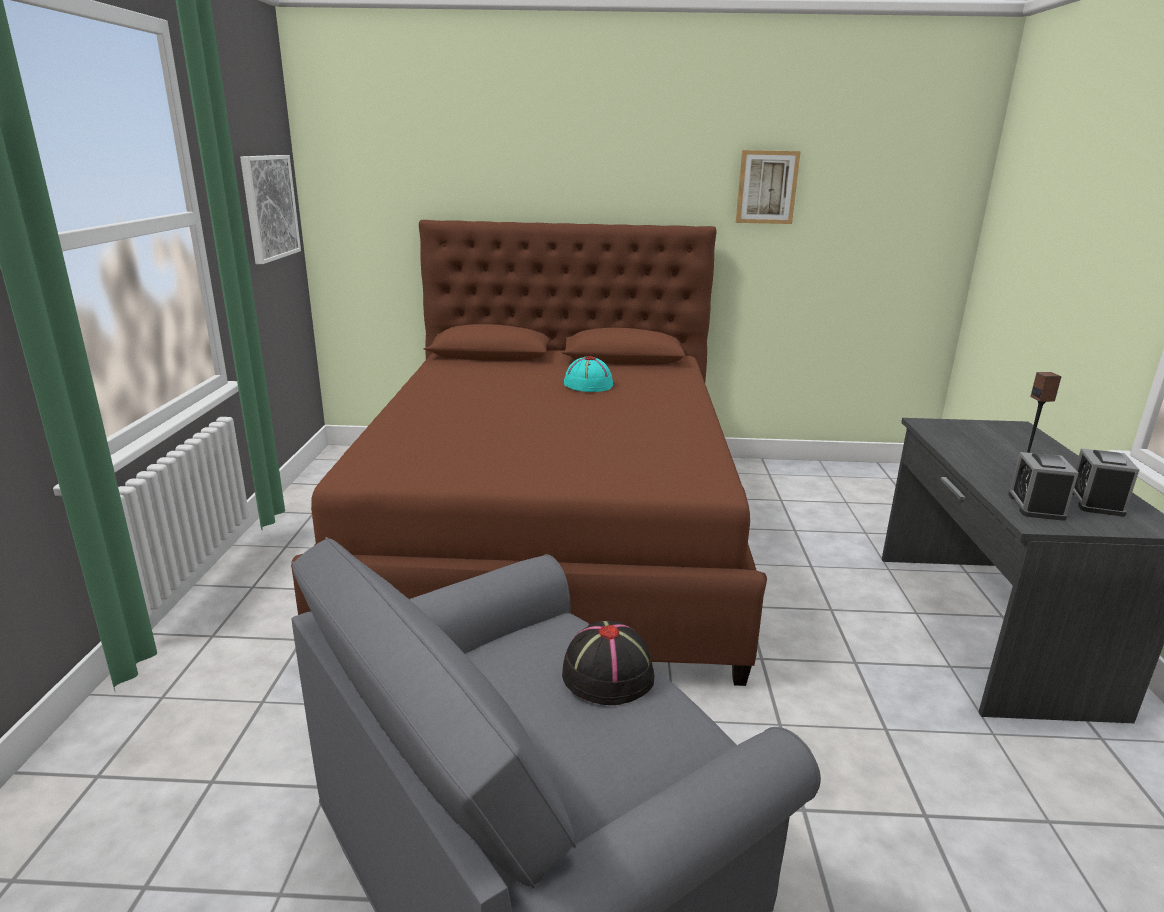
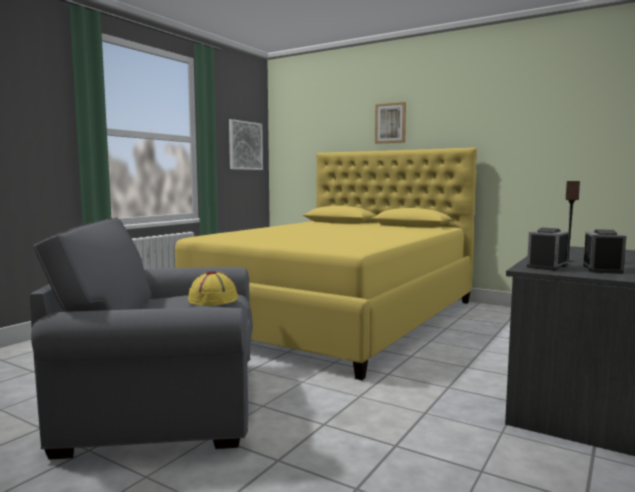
camera: 30 degrees right, 15 degrees down
brown bed [291,220,767,686] -> yellow bed [175,147,477,380]
black hat [562,621,655,705] -> yellow hat [188,271,238,306]
turquoise hat [564,356,613,392] -> none
picture [736,150,801,224] -> picture moved to [375,102,406,144]
alarm clock [1072,448,1139,517] -> alarm clock turned 150 degrees clockwise [583,229,626,274]

